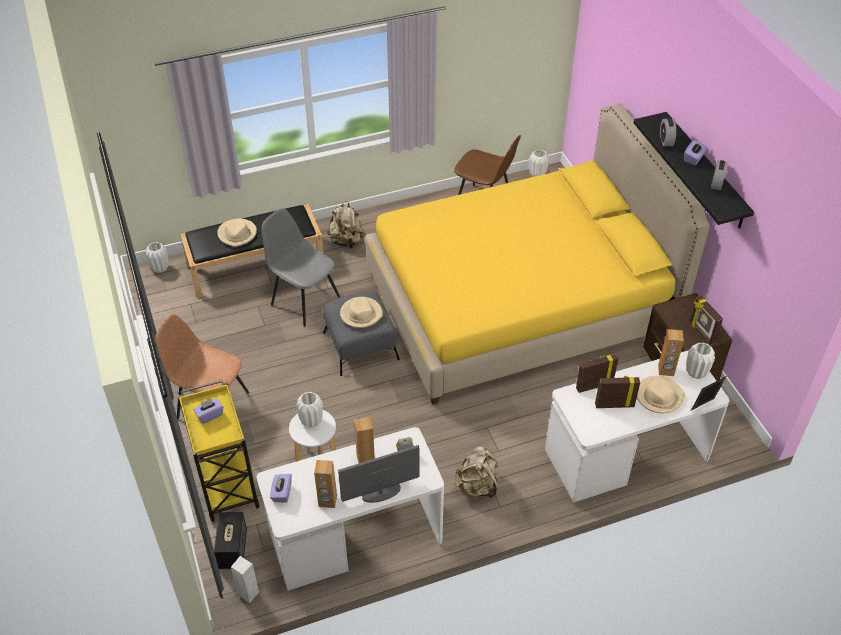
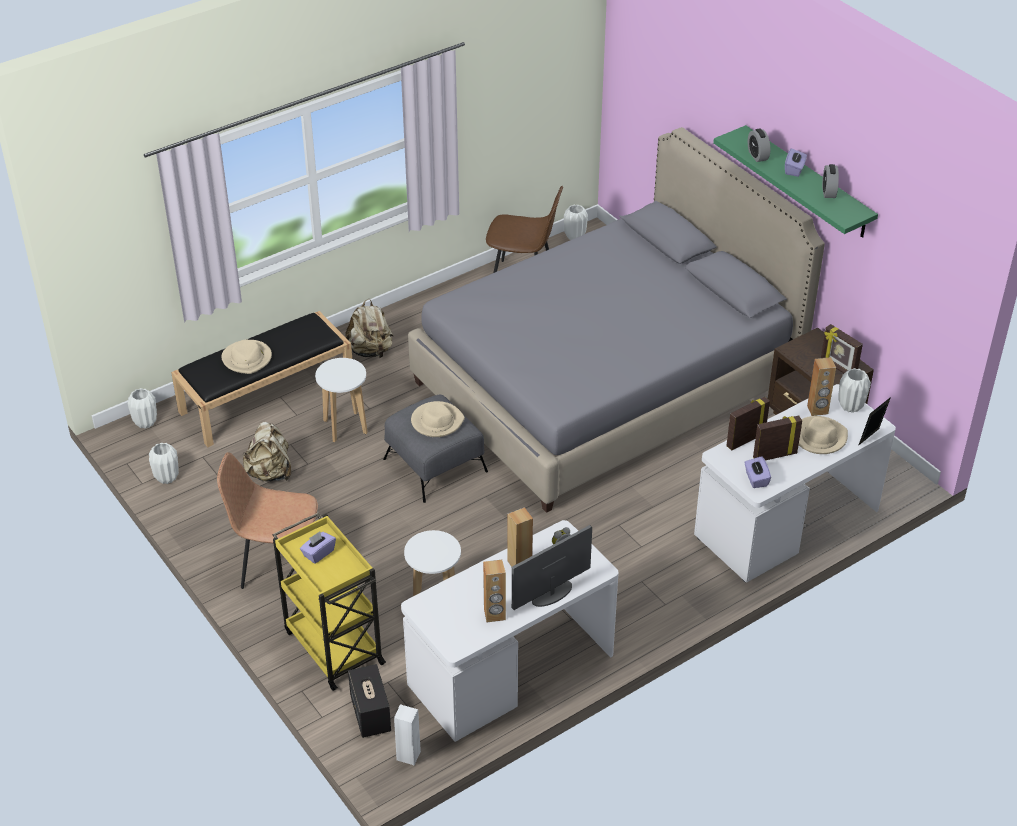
camera: 15 degrees left, 5 degrees down
grey chair [261,208,340,327] -> white stool [315,358,368,442]
purple tissue box [270,474,292,503] -> purple tissue box moved to [744,456,771,488]
white vase [296,392,323,428] -> white vase moved to [149,443,179,484]
yellow bed [365,103,710,404] -> grey bed [408,127,825,513]
beige backpack [455,446,498,498] -> beige backpack moved to [243,422,291,481]
black shelf [634,112,754,229] -> green shelf [713,125,878,238]

